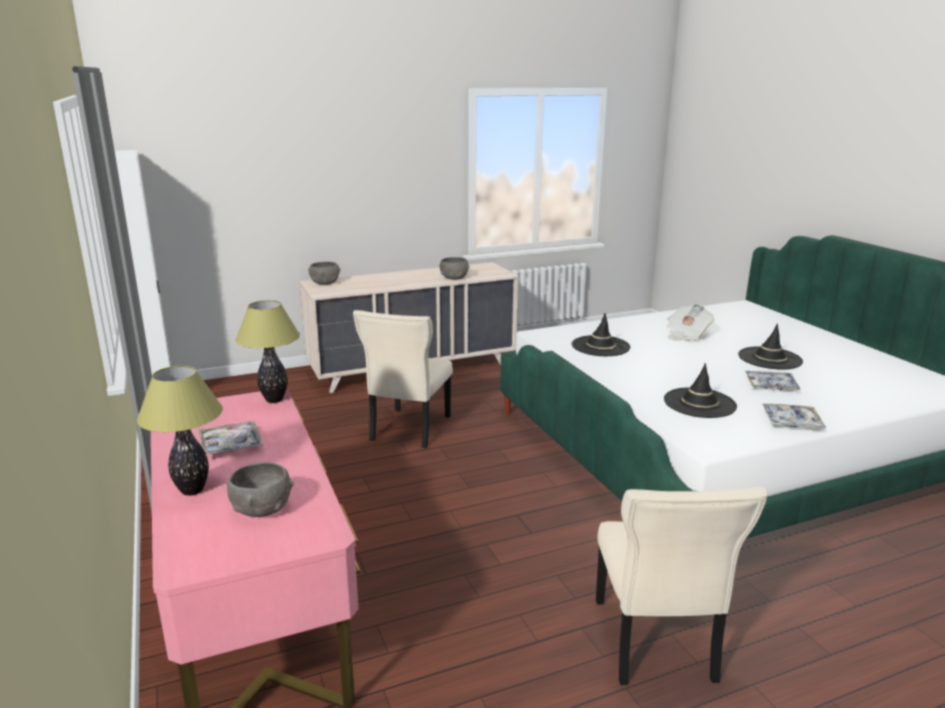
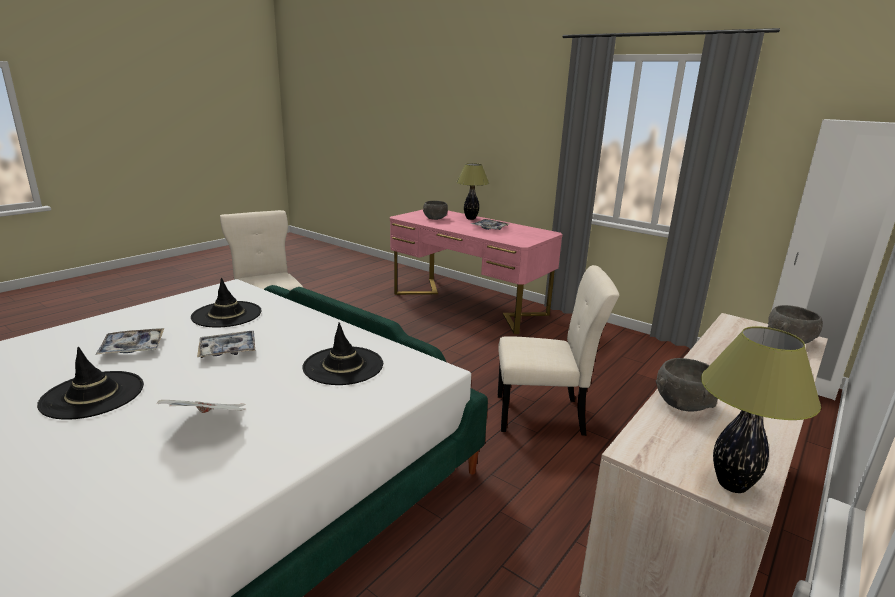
camera: 150 degrees right, 0 degrees up
table lamp [235,300,300,403] -> table lamp moved to [701,326,821,493]
beige chair [353,310,453,449] -> beige chair turned 105 degrees clockwise [498,265,619,436]
tray [763,404,826,429] -> tray moved to [197,331,255,358]

